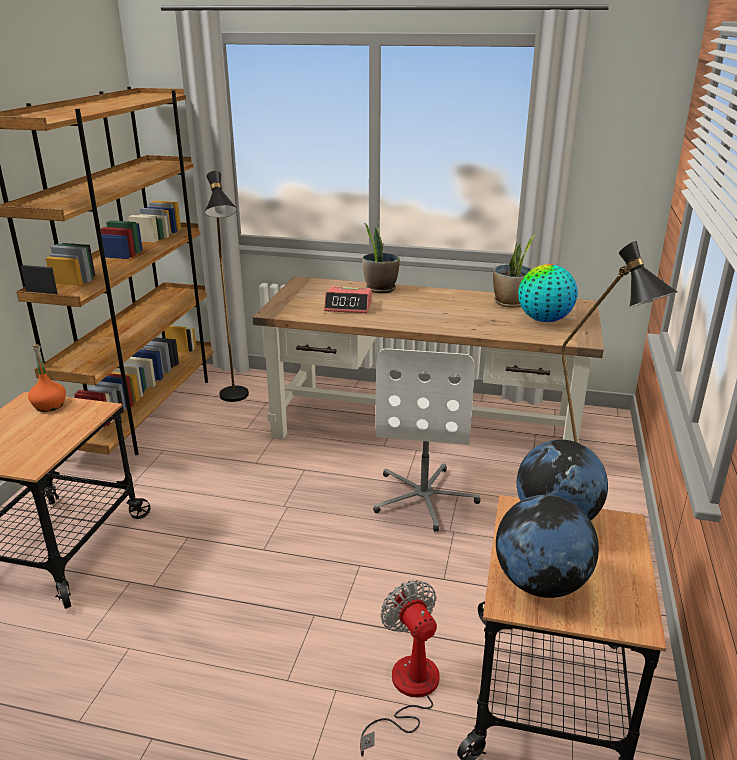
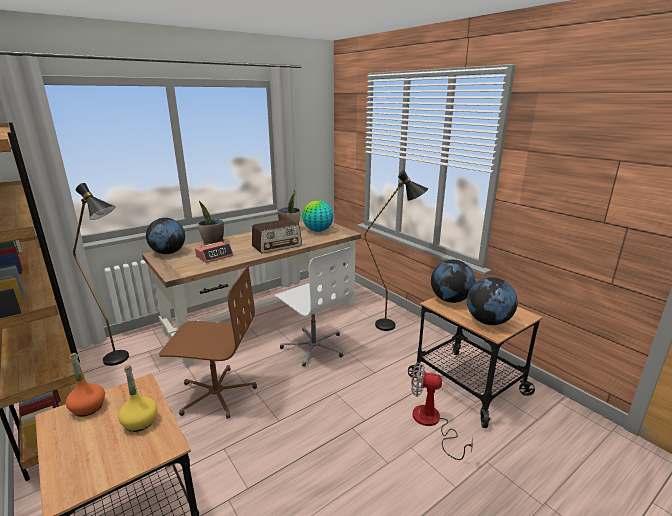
camera: 50 degrees left, 5 degrees down
none -> yellow bottle [118,365,157,432]
none -> globe [146,218,185,254]
none -> brown office chair [159,265,257,419]
none -> radio [252,219,302,254]

